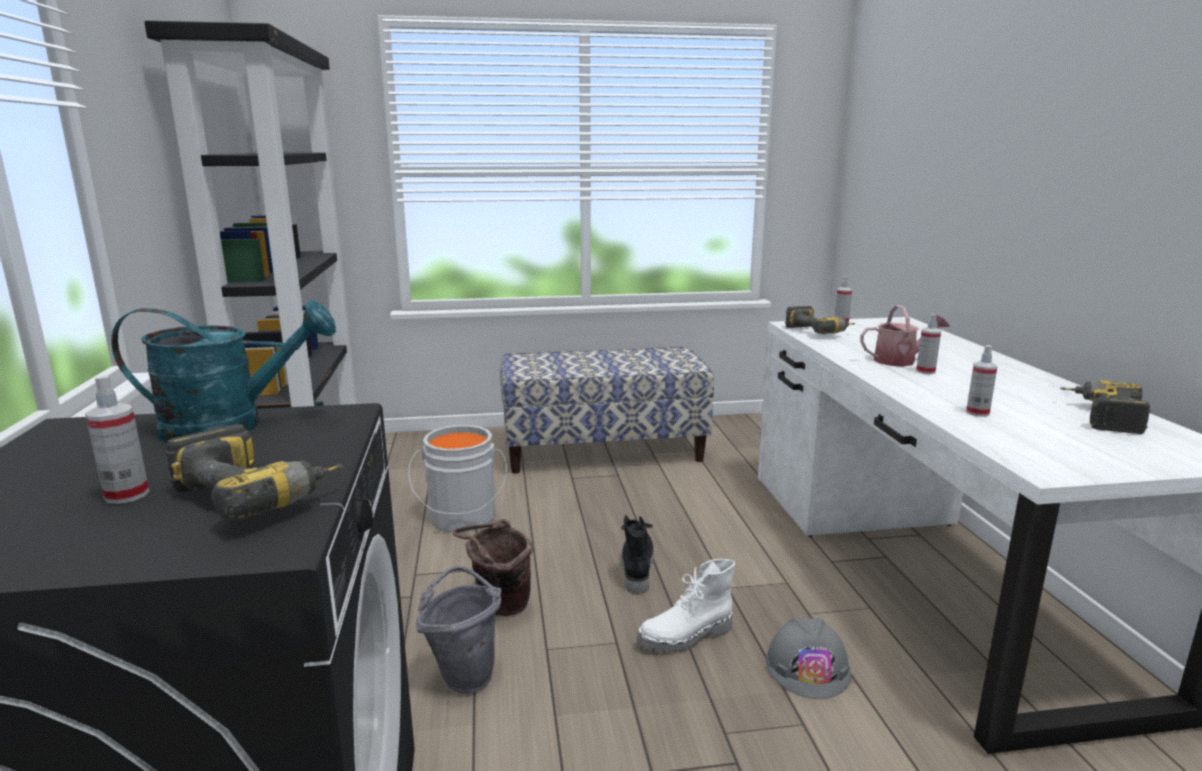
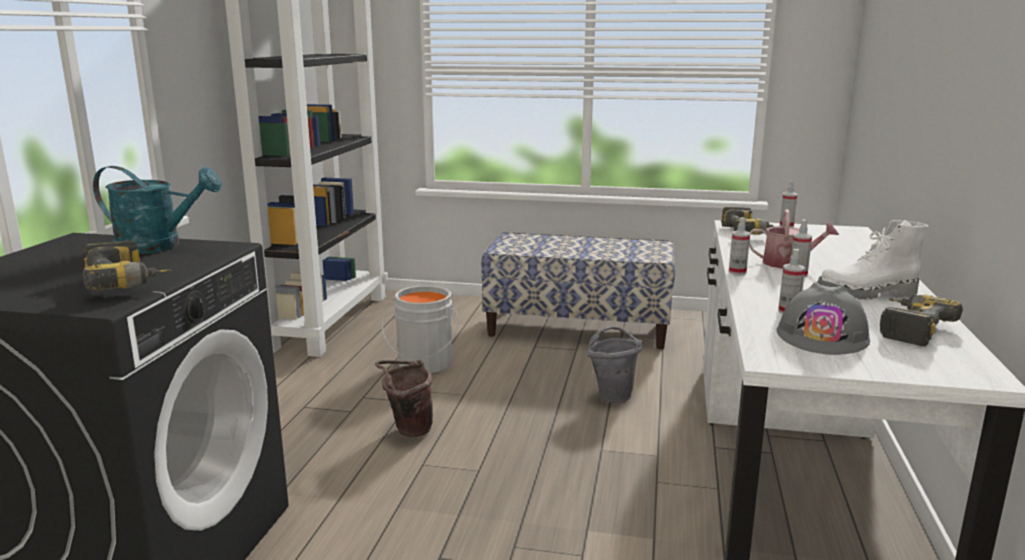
camera: 20 degrees right, 0 degrees up
spray bottle [85,375,149,504] -> spray bottle moved to [729,217,750,275]
grey bucket [416,566,502,694] -> grey bucket moved to [587,326,643,403]
black boot [621,515,654,594] -> none
white boot [637,559,735,653] -> white boot moved to [817,220,928,300]
grey hard hat [766,617,851,699] -> grey hard hat moved to [777,282,870,355]

